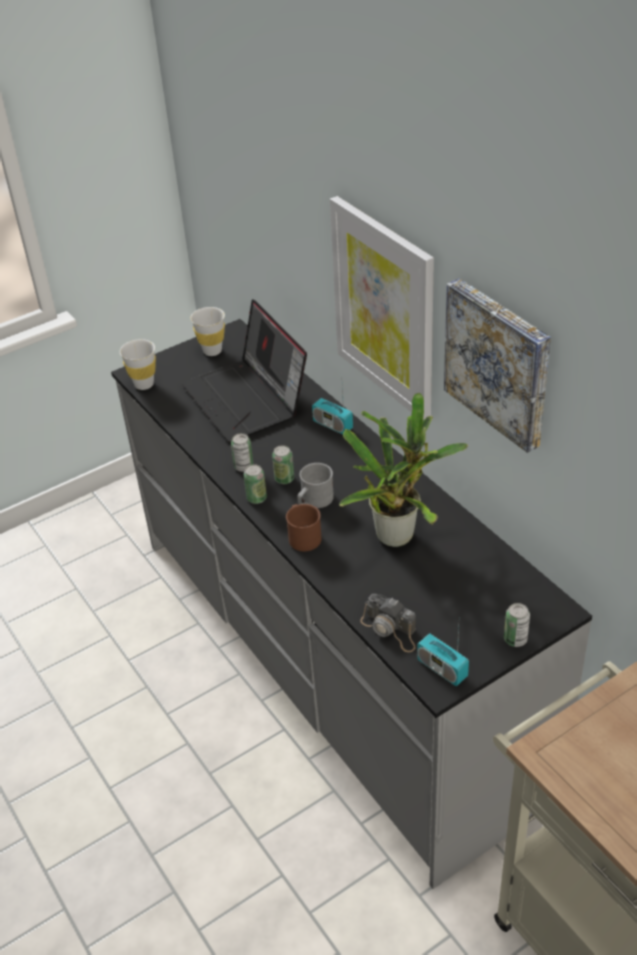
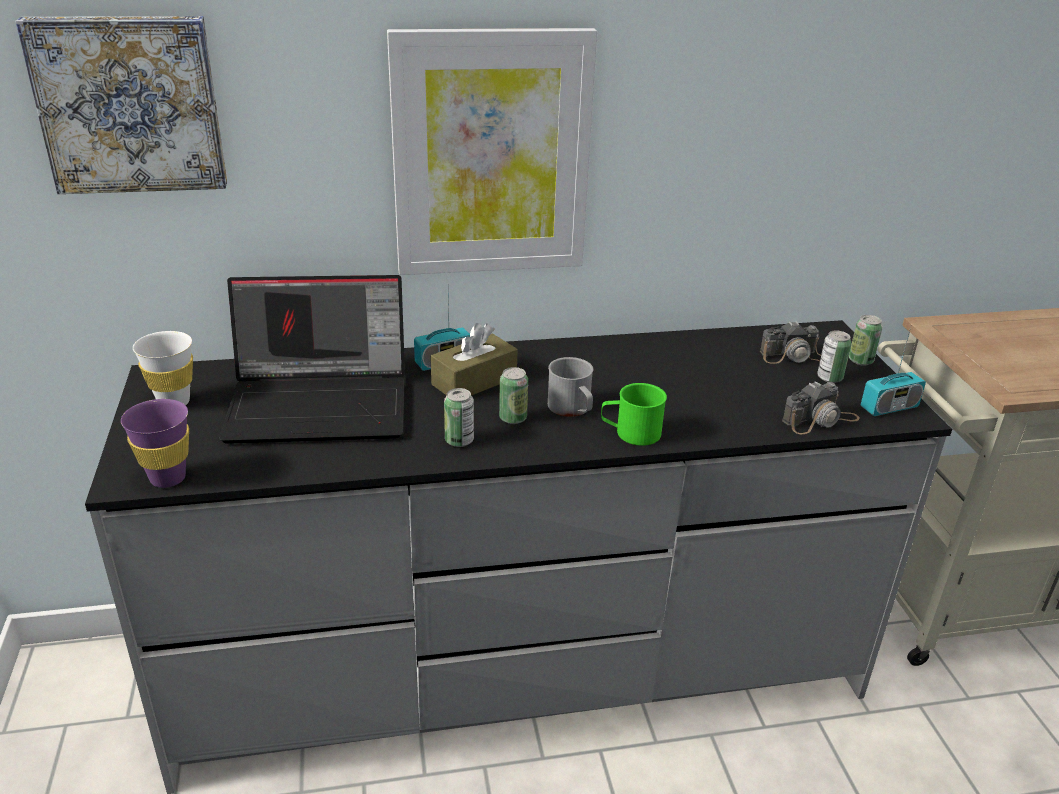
camera: 70 degrees left, 10 degrees down
white cup [120,339,156,390] -> purple cup [121,399,189,488]
can [244,464,267,504] -> can moved to [817,331,852,383]
brown mug [286,504,322,551] -> green mug [601,383,667,446]
potted plant [339,393,469,547] -> none
picture [444,278,551,453] -> picture moved to [15,16,227,194]
none -> brown tissue box [431,323,518,395]
none -> camera [760,321,821,364]

